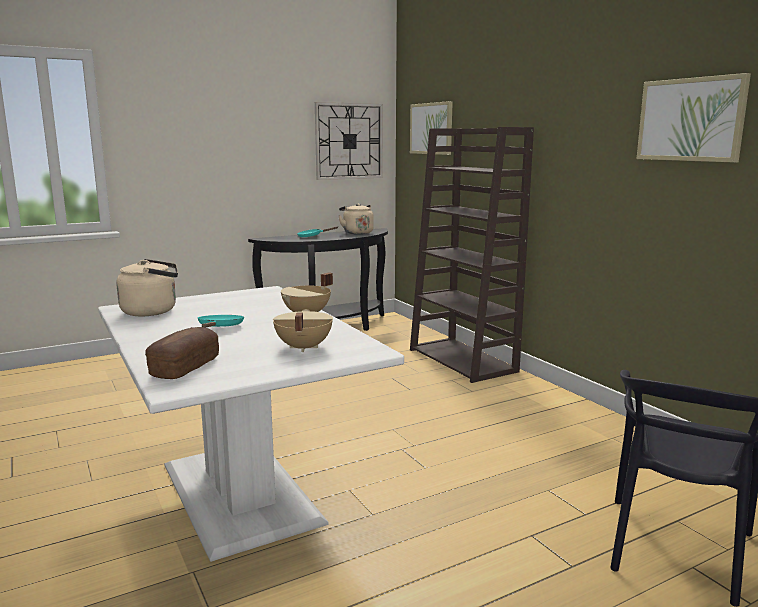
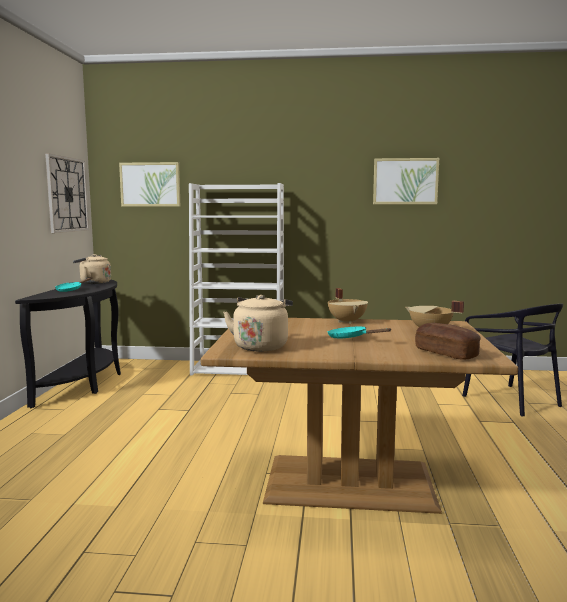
camera: 55 degrees left, 5 degrees down
white dining table [98,286,404,562] -> brown dining table [201,318,518,514]
brown bookcase [410,127,534,383] -> white bookcase [189,183,284,376]

